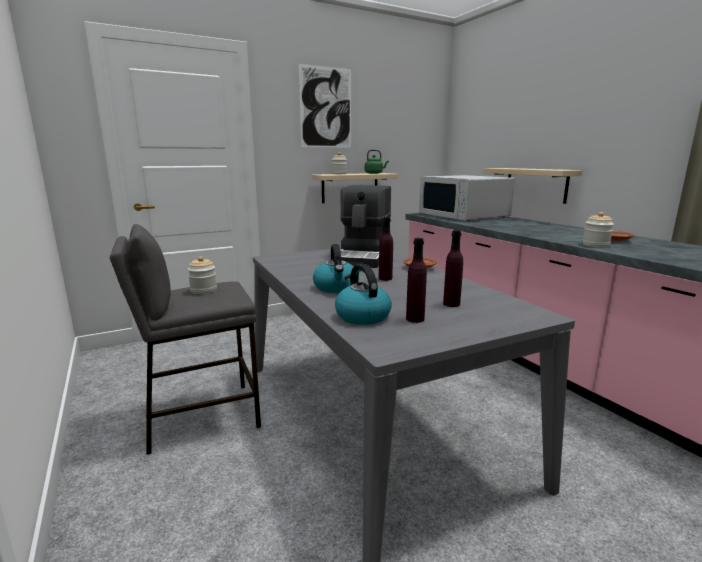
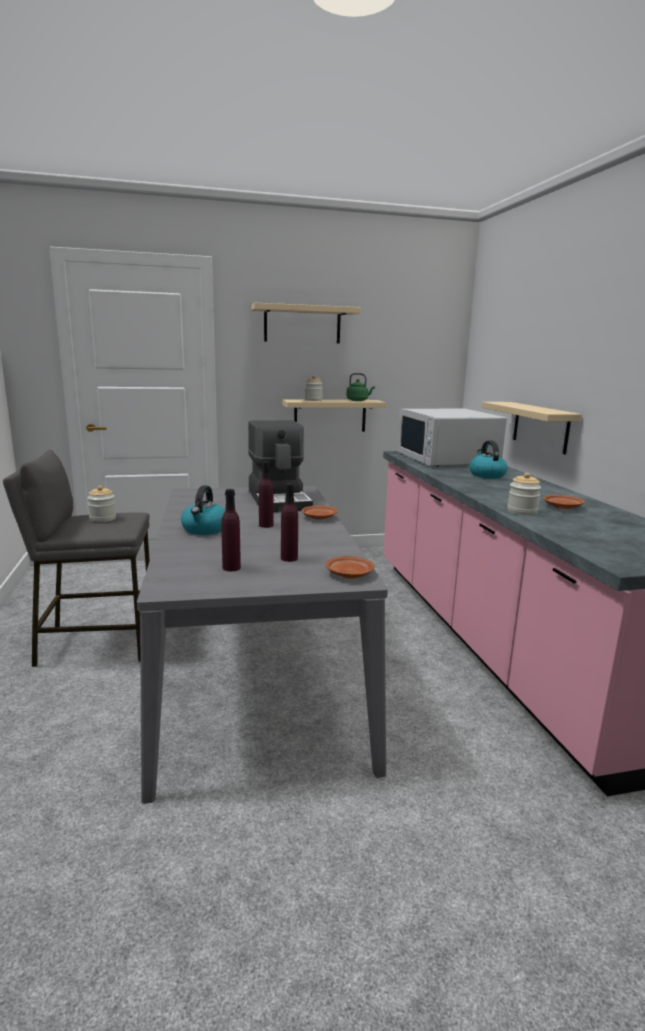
camera: 15 degrees right, 0 degrees up
picture [299,64,351,148] -> beige shelf [251,303,361,344]
kettle [335,264,392,325] -> kettle moved to [469,440,508,479]
coffee machine [340,185,391,268] -> coffee machine turned 45 degrees counterclockwise [248,420,313,512]
none -> brown plate [326,556,375,579]

